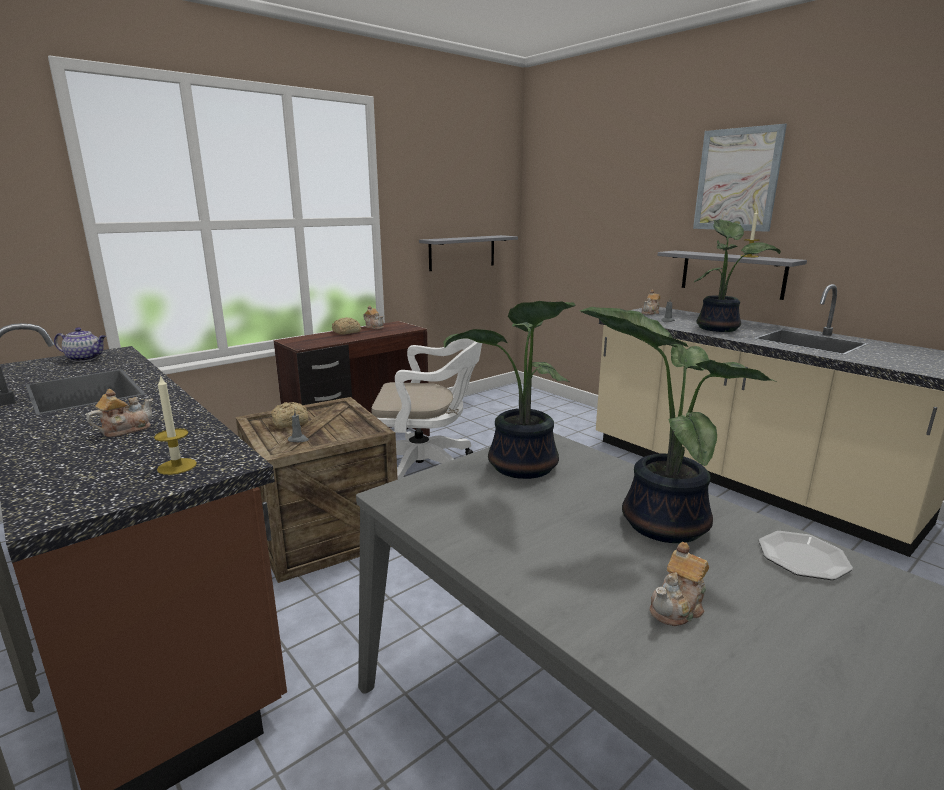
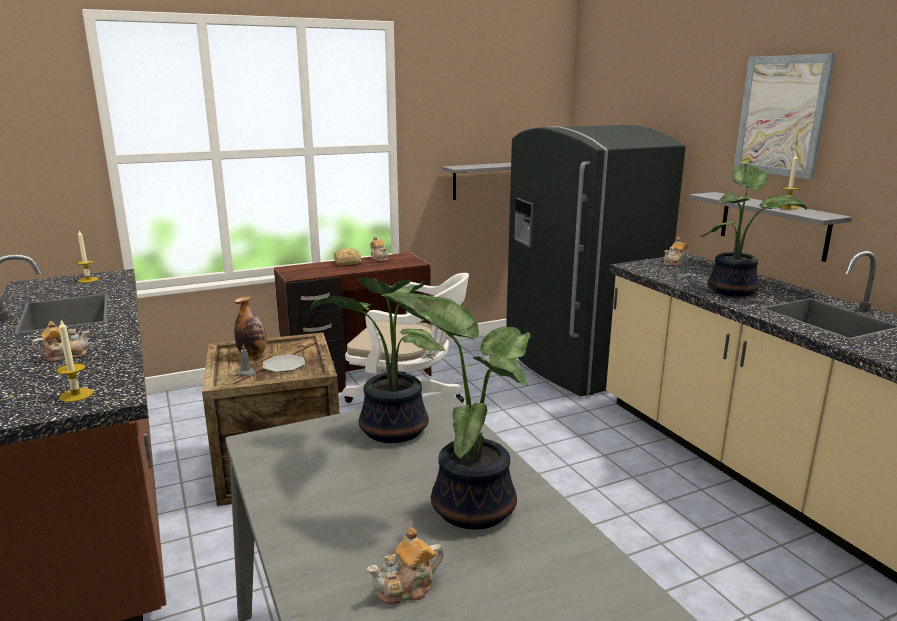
camera: 15 degrees right, 0 degrees up
teapot [54,327,106,362] -> candle [76,230,99,283]
bread [271,402,308,428] -> bottle [234,296,267,357]
plate [759,531,853,580] -> plate moved to [263,355,305,372]
none -> grey fridge [506,125,686,396]

